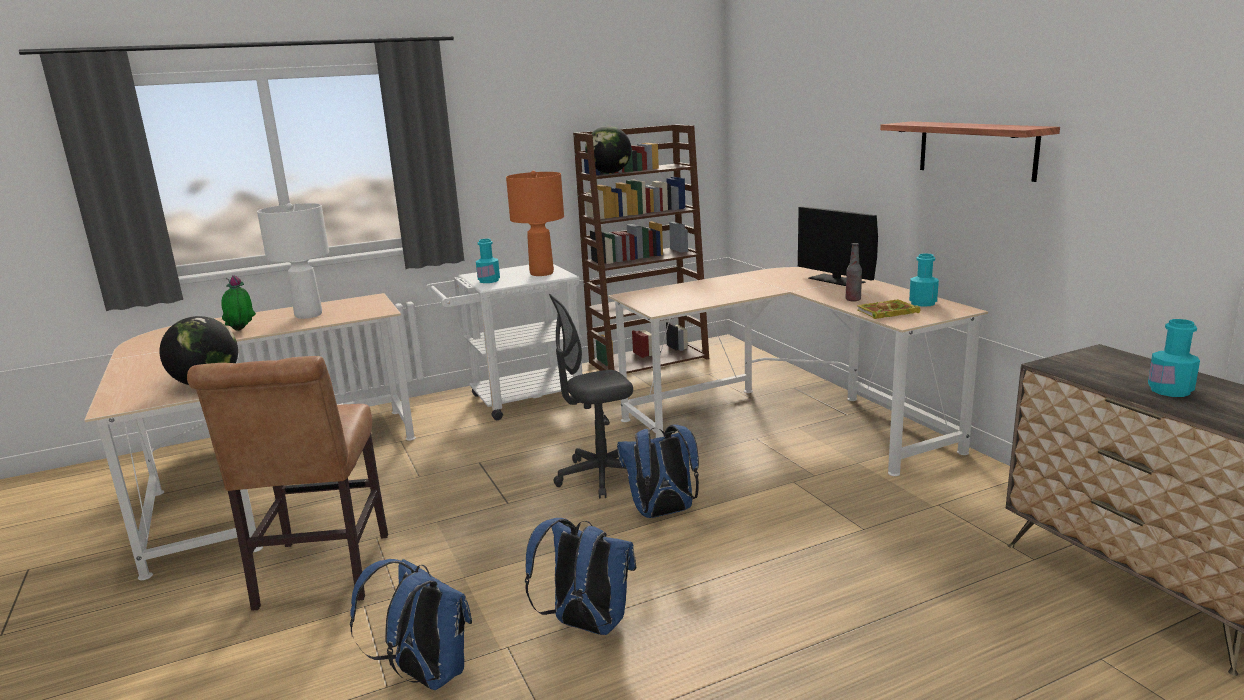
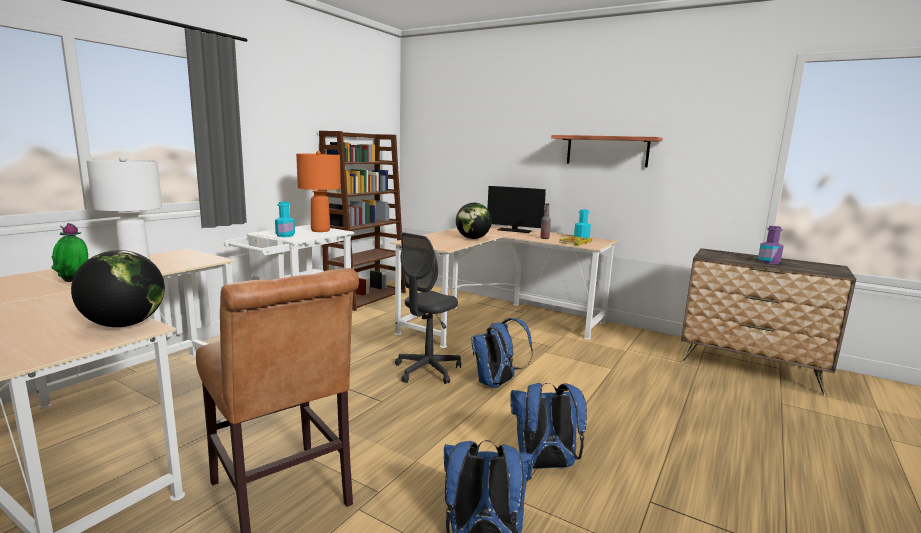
camera: 35 degrees left, 5 degrees down
globe [585,126,631,173] -> globe moved to [456,203,492,239]
turquoise bottle [1148,319,1200,397] -> purple bottle [758,226,784,264]

